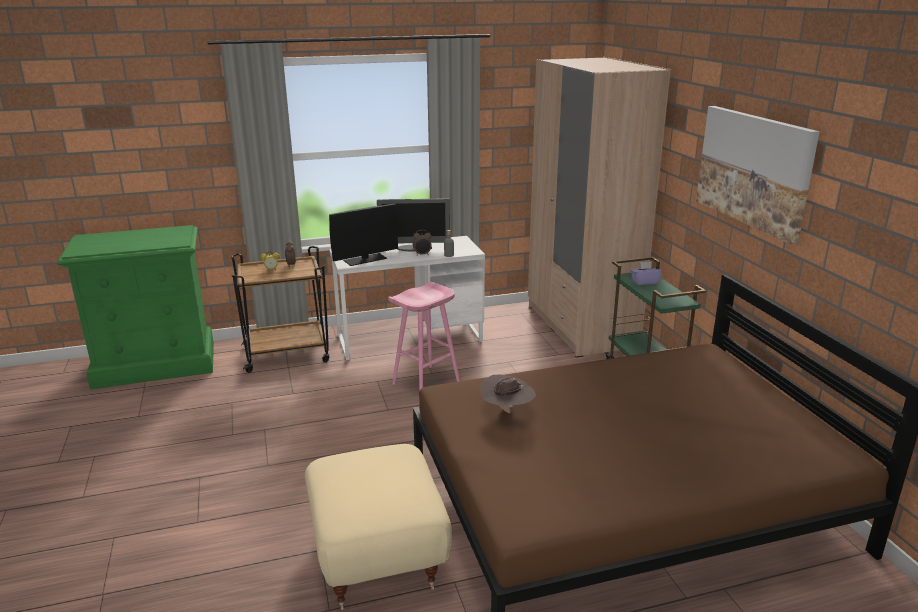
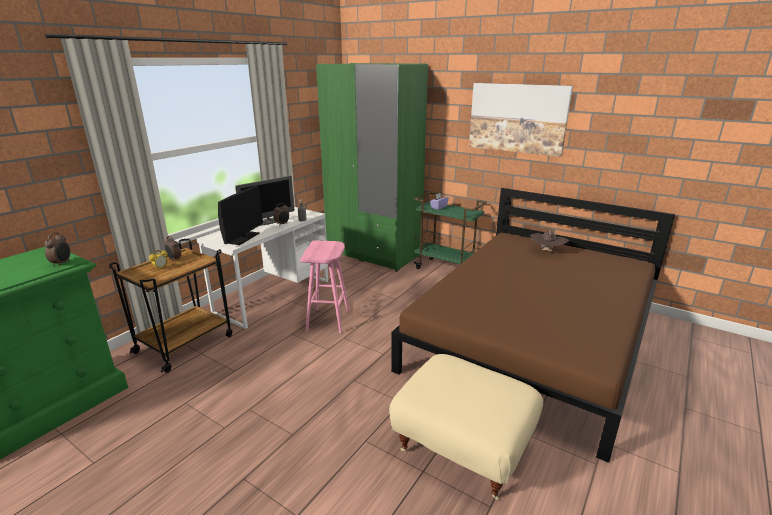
camera: 40 degrees left, 0 degrees up
brown hat [480,375,536,413] -> brown hat moved to [530,231,569,252]
beige wardrobe [528,57,671,357] -> green wardrobe [316,63,428,272]
none -> alarm clock [45,232,71,267]

